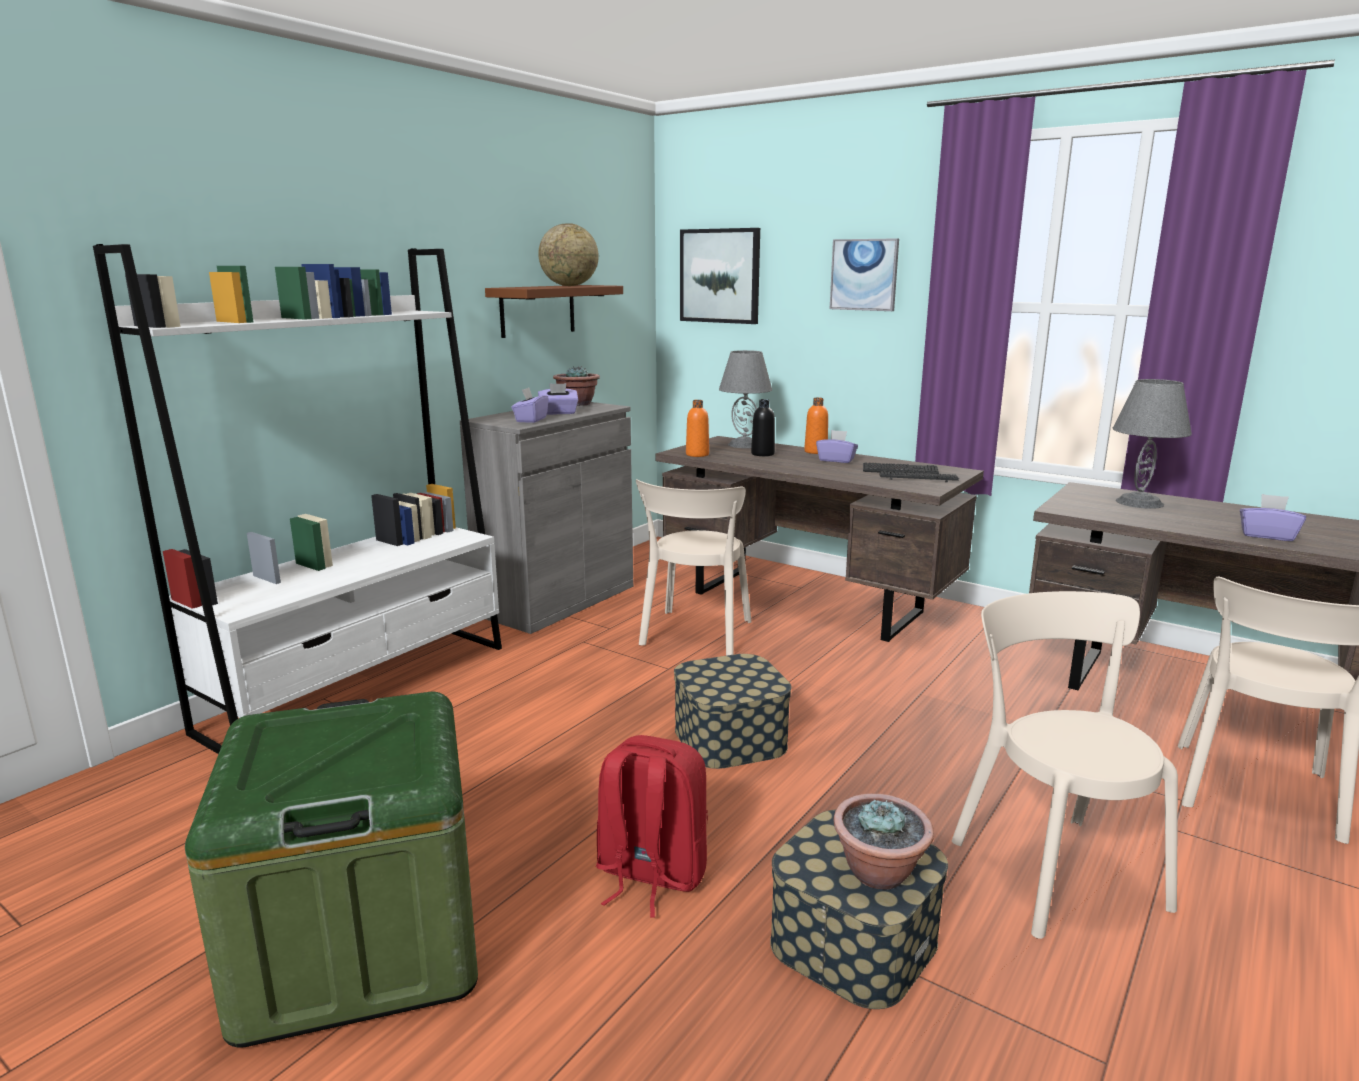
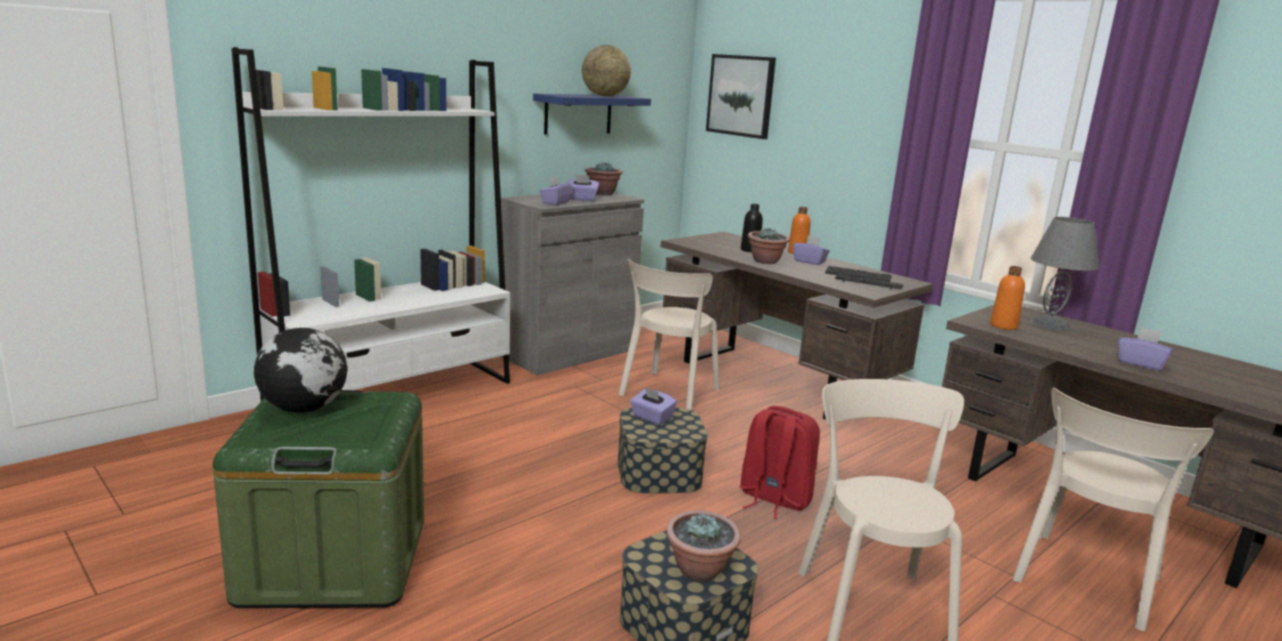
camera: 10 degrees right, 0 degrees up
brown shelf [485,285,623,338] -> blue shelf [533,94,651,135]
red backpack [596,735,708,918] -> red backpack moved to [739,406,820,519]
orange bottle [686,400,709,457] -> orange bottle moved to [990,266,1025,330]
grey table lamp [719,350,772,448] -> none
picture [830,238,899,311] -> none
none -> globe [254,328,347,413]
none -> purple tissue box [630,387,677,425]
none -> potted plant [748,227,790,264]

